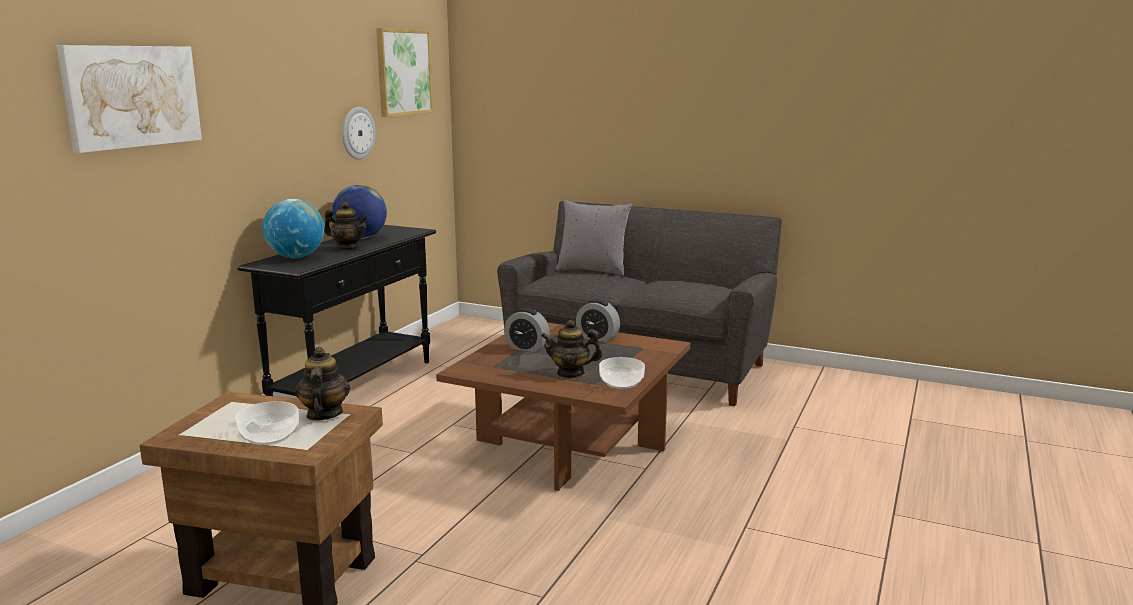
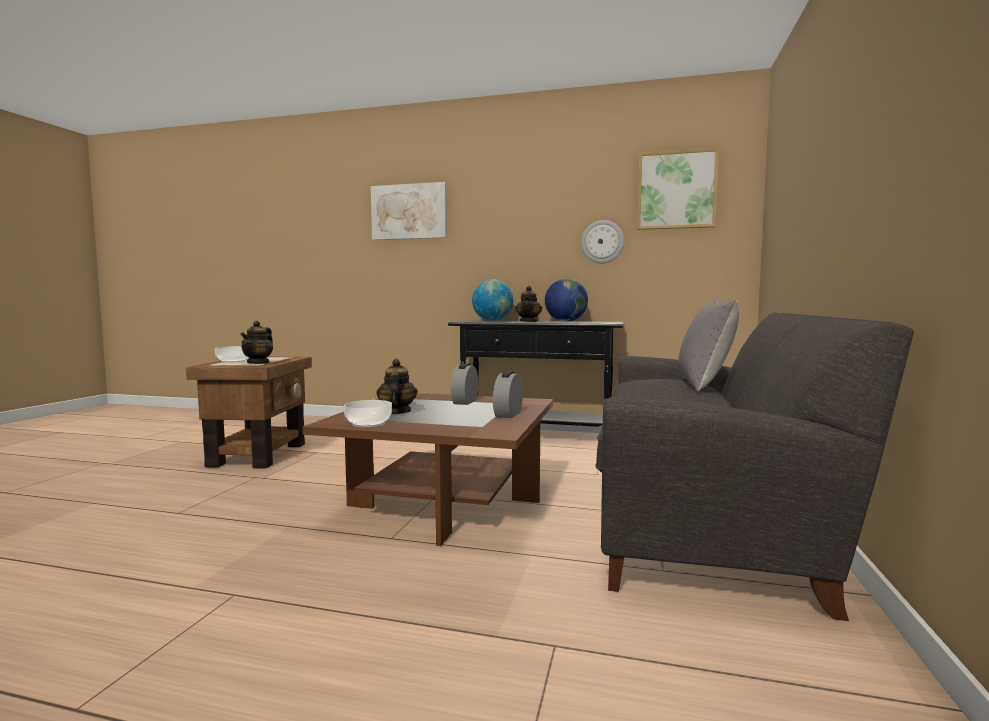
camera: 80 degrees right, 10 degrees down
teapot [295,347,350,421] -> teapot turned 120 degrees clockwise [240,321,273,364]

